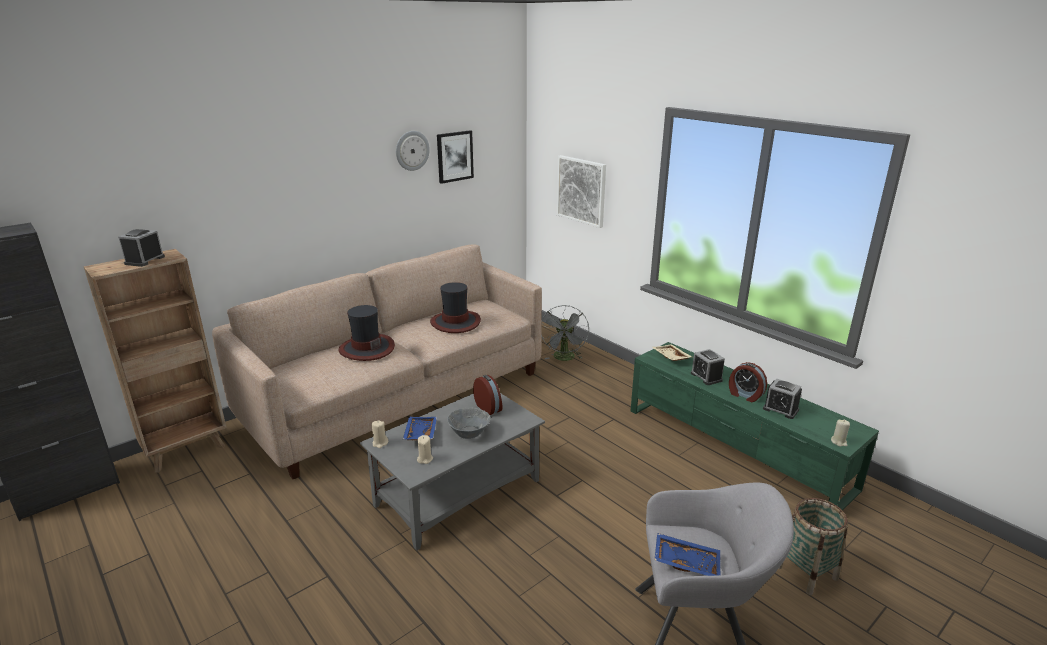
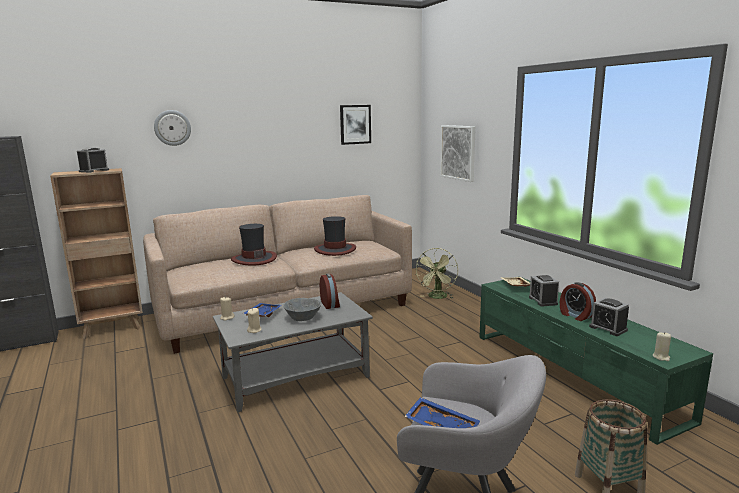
camera: 15 degrees right, 10 degrees down
wall clock [396,131,430,171] -> wall clock moved to [154,110,191,146]
grey fan [541,305,589,361] -> green fan [415,248,458,299]

